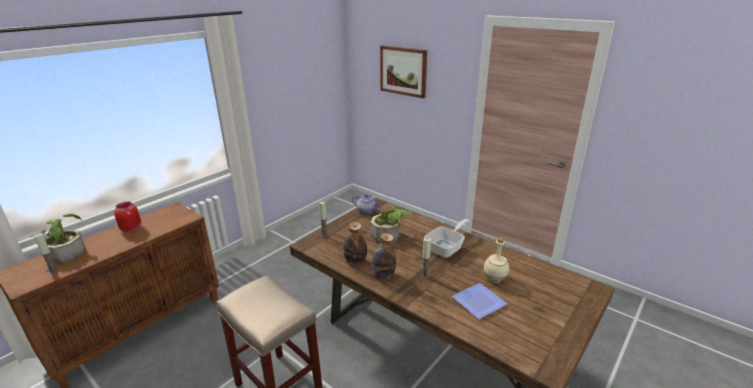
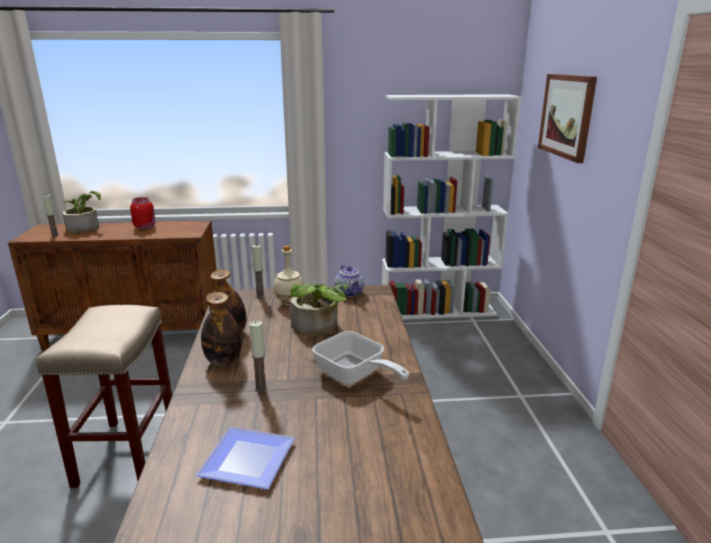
camera: 45 degrees right, 5 degrees down
frying pan [424,219,470,257] -> frying pan turned 45 degrees clockwise [312,331,409,384]
beige bottle [483,238,509,283] -> beige bottle moved to [274,245,304,306]
none -> white bookcase [382,94,521,320]

